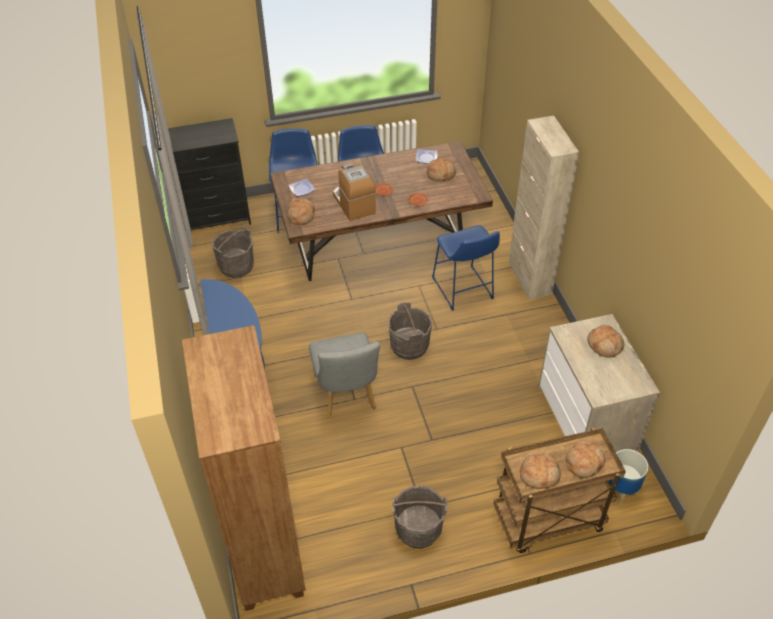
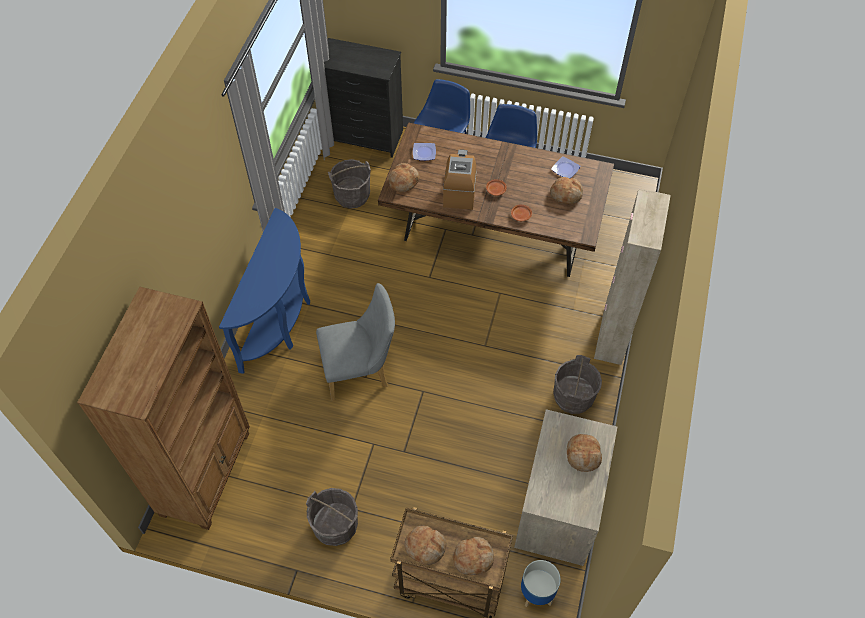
camera: 30 degrees right, 10 degrees up
grey chair [309,332,380,418] -> grey chair turned 120 degrees counterclockwise [316,283,395,401]
grey bucket [388,302,432,360] -> grey bucket moved to [553,355,602,414]
blue stool [432,226,500,311] -> none

